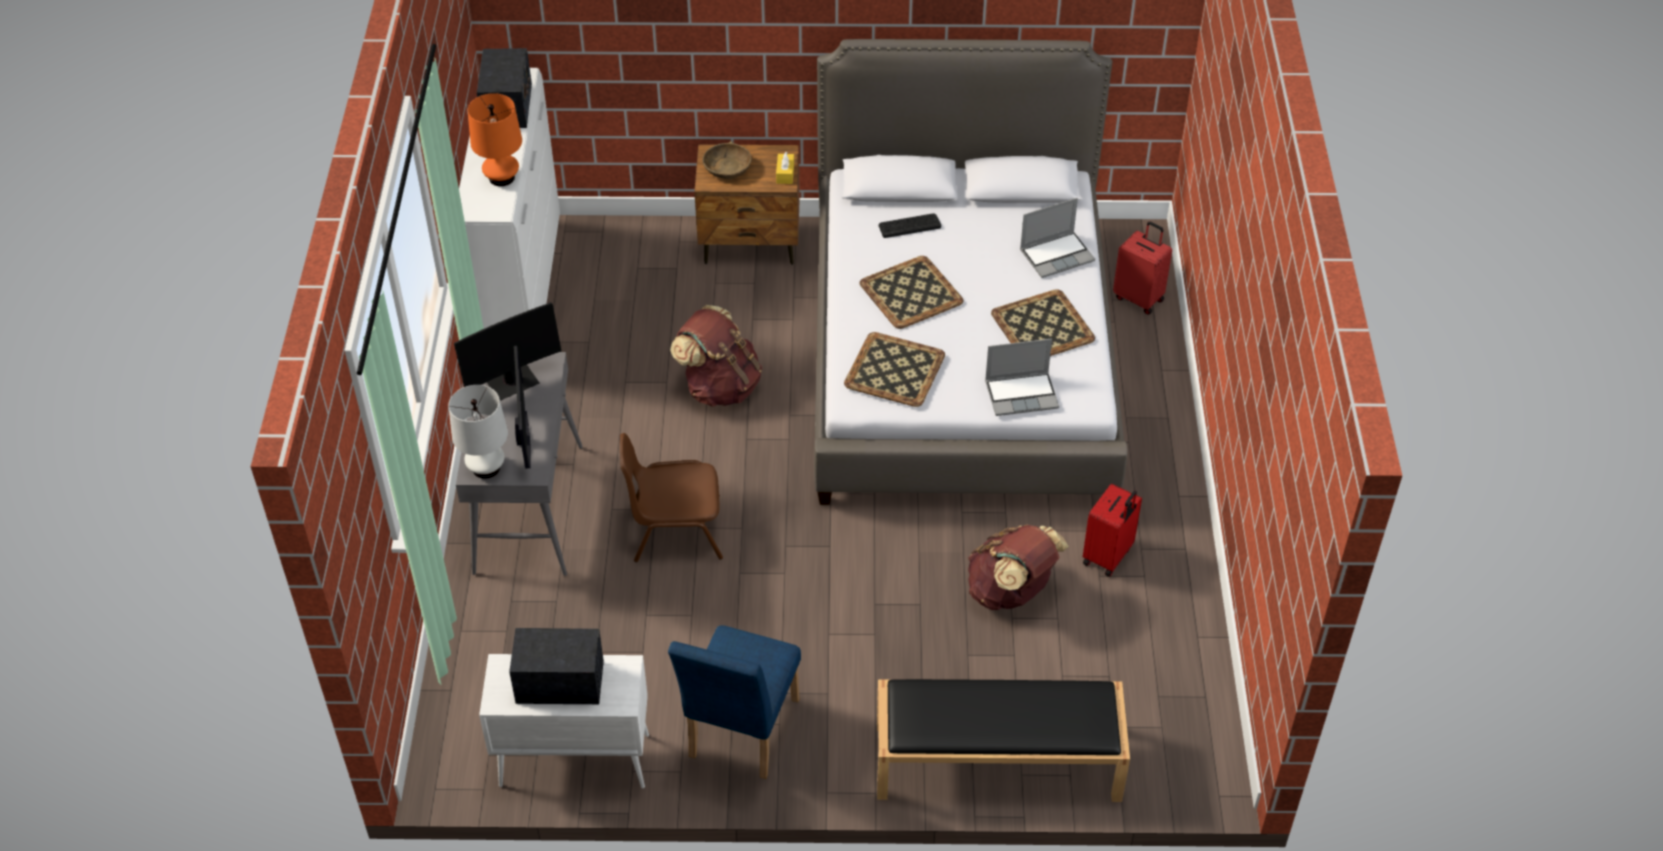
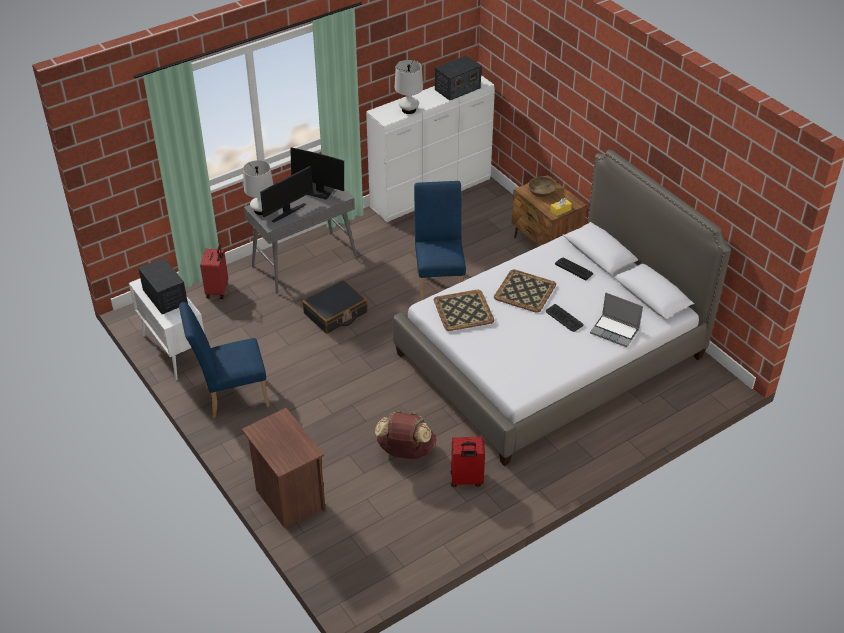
camera: 55 degrees right, 5 degrees down
orange table lamp [468,93,522,186] -> white table lamp [395,60,423,114]
brown chair [620,433,723,562] -> black suitcase [303,280,368,334]
brown backpack [670,305,762,407] -> blue chair [414,181,466,301]
black bench [877,679,1130,802] -> brown nightstand [242,408,326,528]
laptop [985,338,1059,416] -> none
tray [991,289,1095,356] -> none
red suitcase [1113,221,1172,315] -> red suitcase moved to [200,244,228,299]
none -> keyboard [546,304,583,332]

